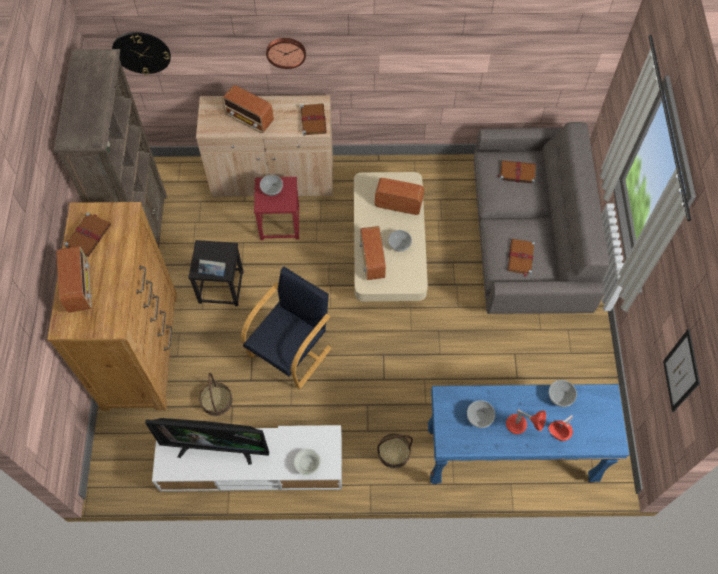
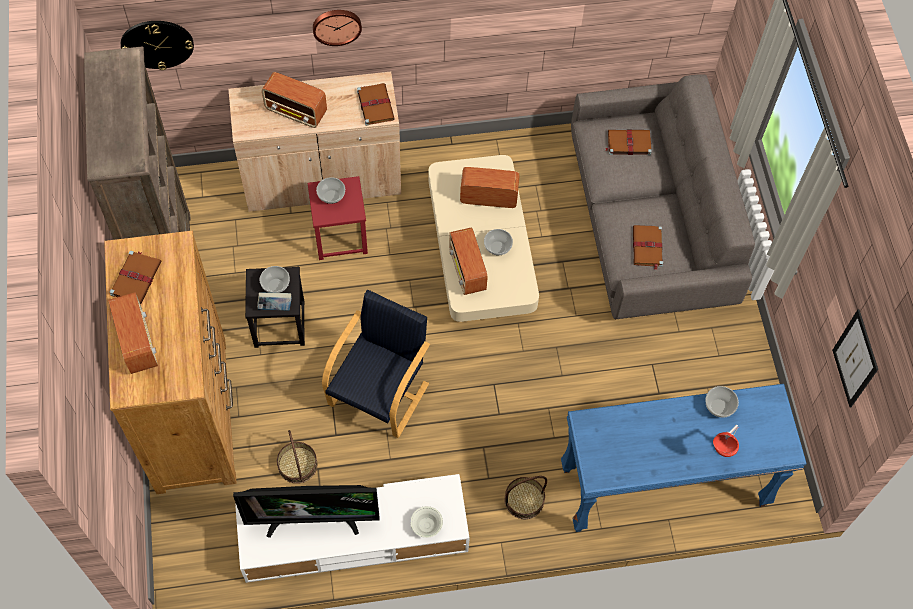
camera: 10 degrees left, 0 degrees up
bowl [467,400,495,428] -> bowl moved to [260,266,290,293]
red table lamp [506,410,546,434] -> none

